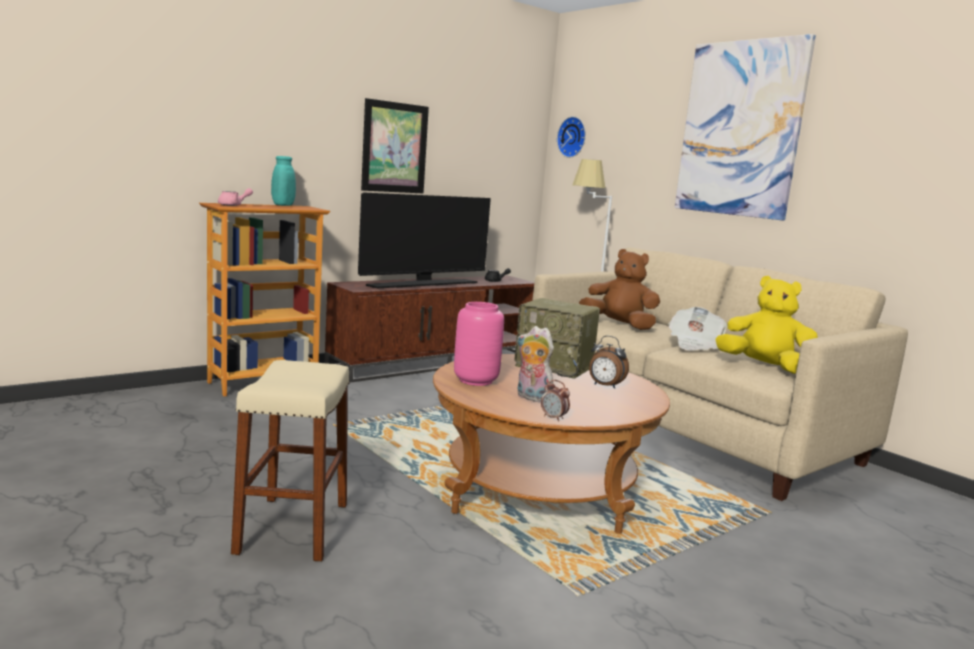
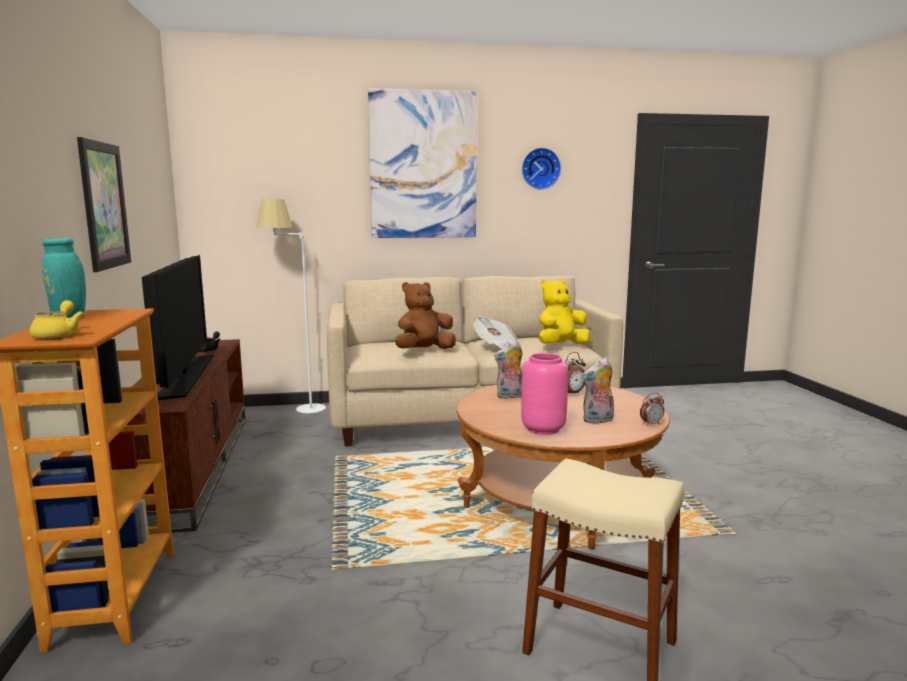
camera: 60 degrees left, 0 degrees up
pink teapot [218,188,253,206] -> yellow teapot [29,300,84,339]
radio [514,298,600,379] -> plush toy [494,340,523,399]
wall clock [557,117,586,158] -> wall clock moved to [522,148,561,190]

